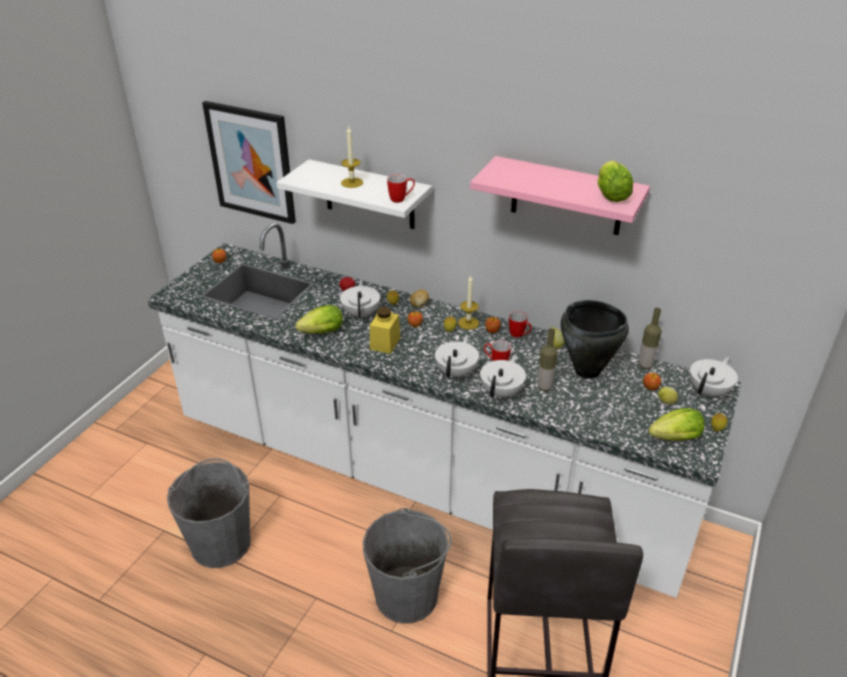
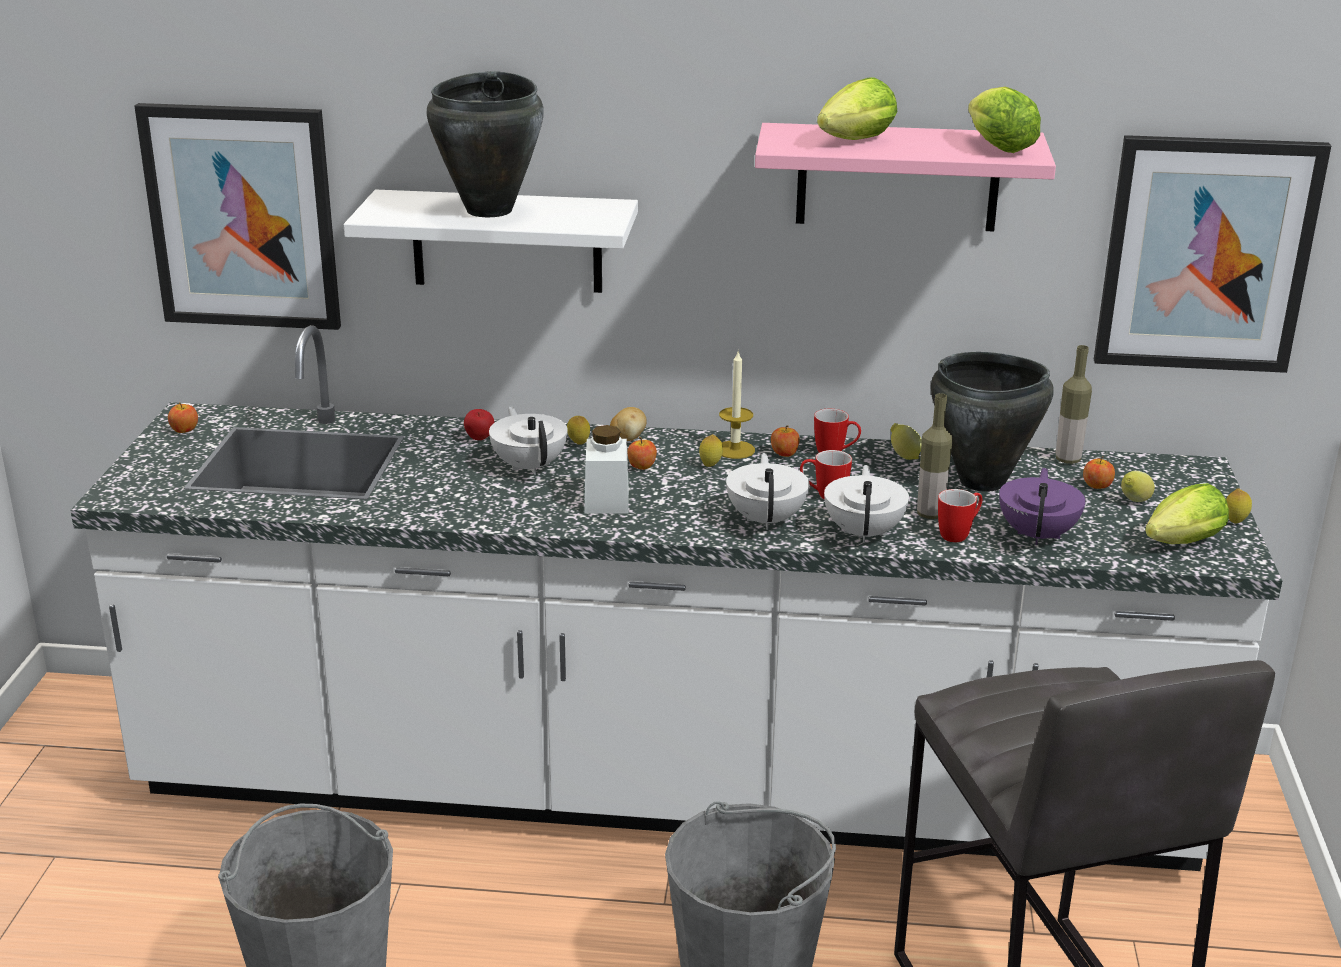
camera: 20 degrees left, 10 degrees down
lettuce [295,305,343,333] -> lettuce moved to [817,77,897,140]
candle [341,127,363,188] -> black cooking pot [426,71,544,218]
yellow jar [370,307,401,354] -> white jar [584,425,629,514]
mug [387,174,415,203] -> mug moved to [938,489,982,542]
white teapot [690,356,738,397] -> none
none -> purple teapot [999,468,1085,545]
none -> picture [1094,135,1331,373]

